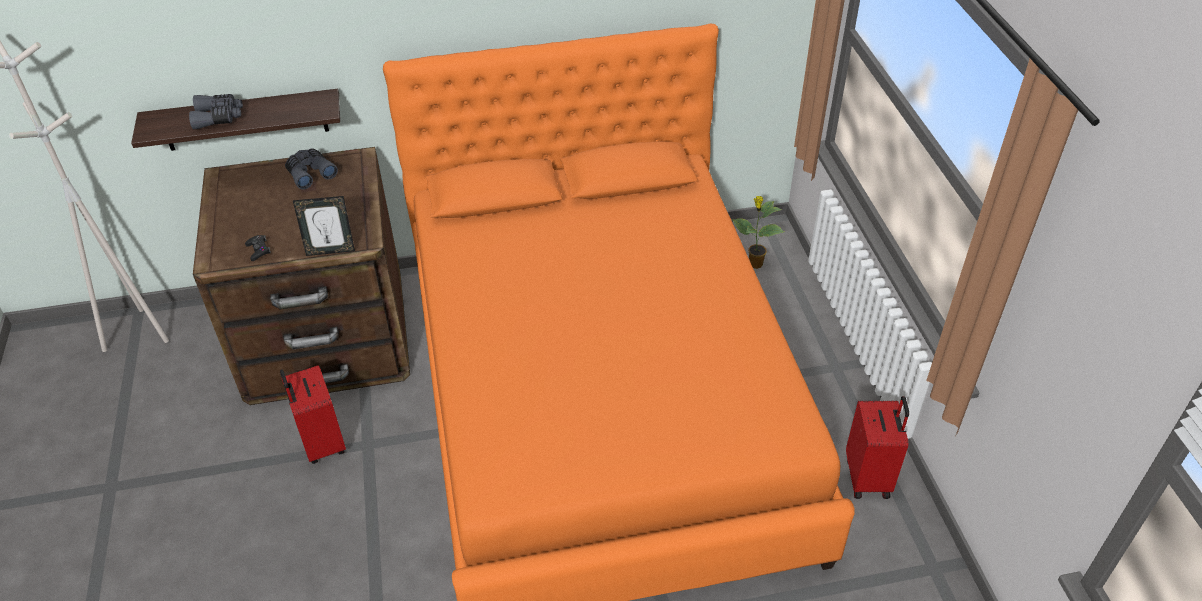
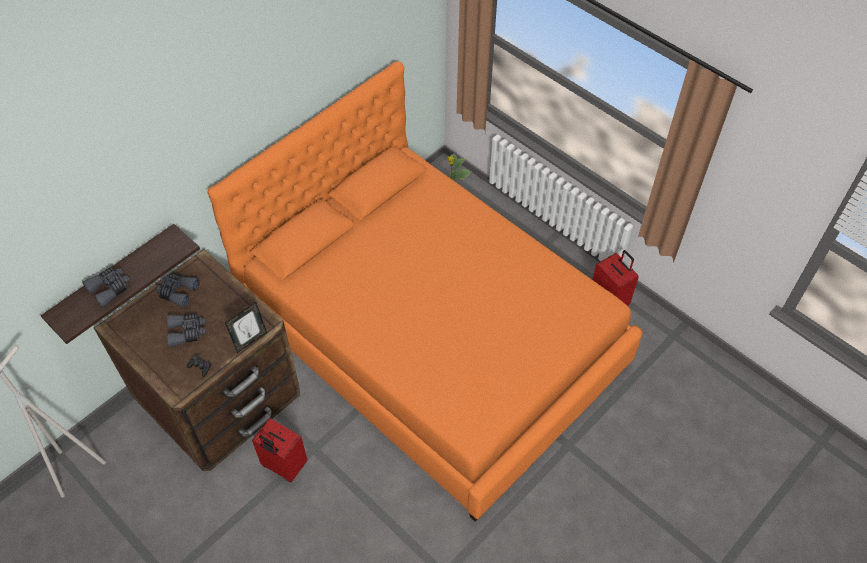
camera: 35 degrees left, 10 degrees up
none -> grey binoculars [167,313,206,347]

